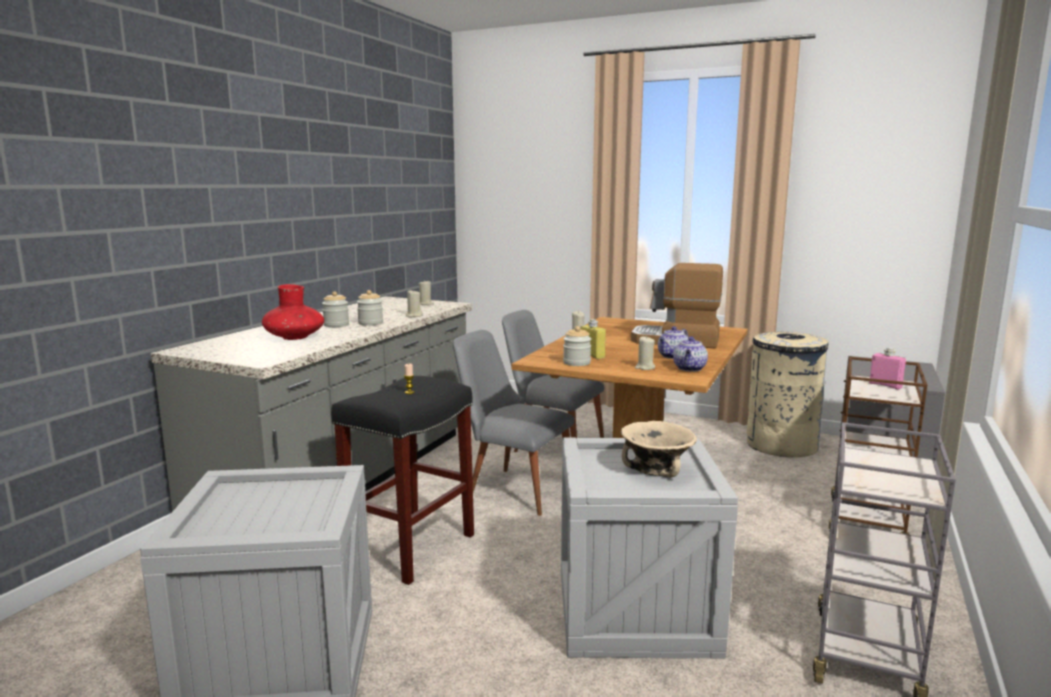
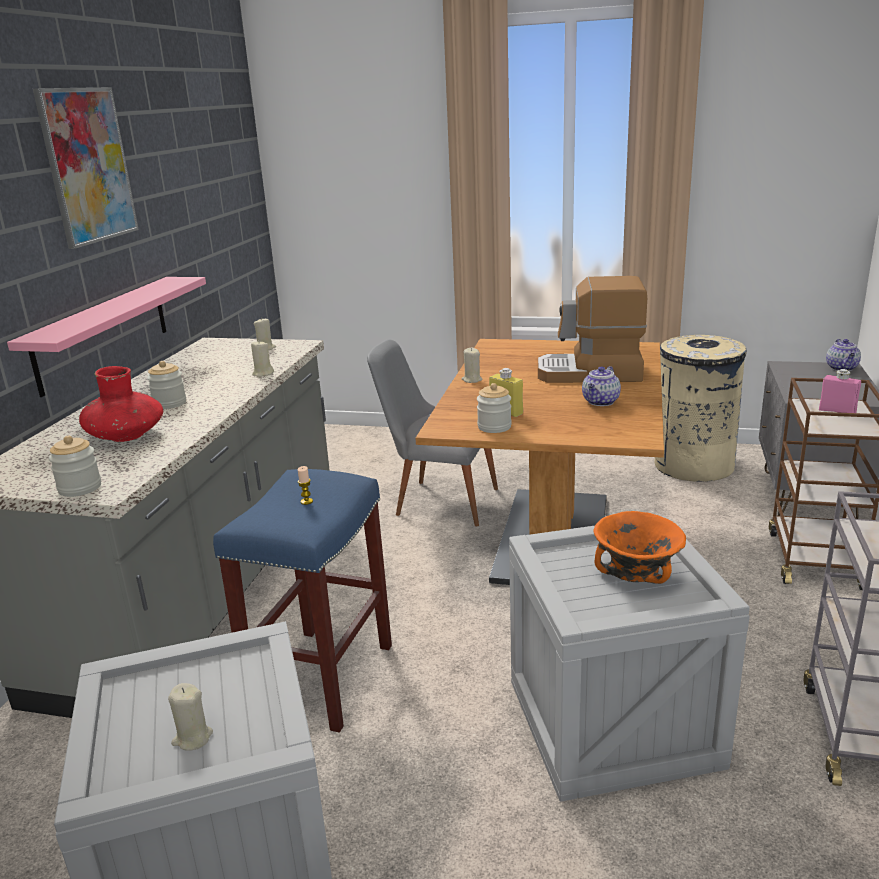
camera: 10 degrees left, 10 degrees up
black stool [331,376,474,585] -> blue stool [213,469,392,733]
jar [357,290,383,326] -> jar moved to [49,436,101,497]
grey chair [453,330,575,516] -> none
beige bowl [621,421,697,478] -> orange bowl [593,511,686,584]
beige candle [635,336,655,370] -> beige candle moved to [168,683,213,751]
teapot [673,337,708,372] -> teapot moved to [826,339,861,371]
none -> pink shelf [7,277,206,397]
none -> picture [33,87,139,249]

